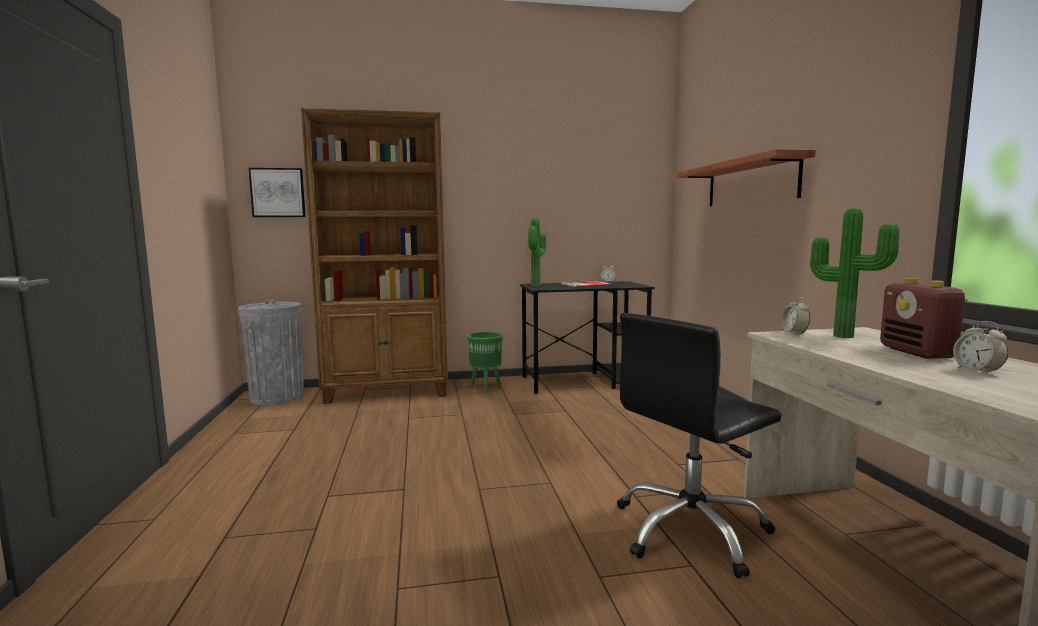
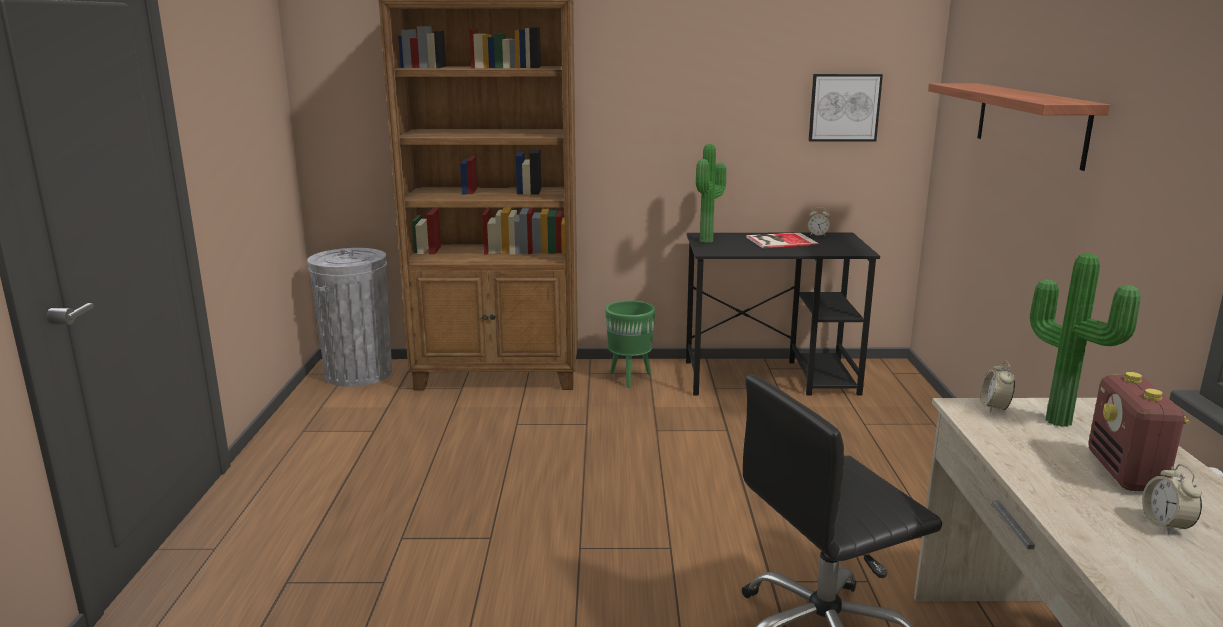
camera: 10 degrees right, 10 degrees up
picture [249,168,305,217] -> picture moved to [808,74,883,141]

